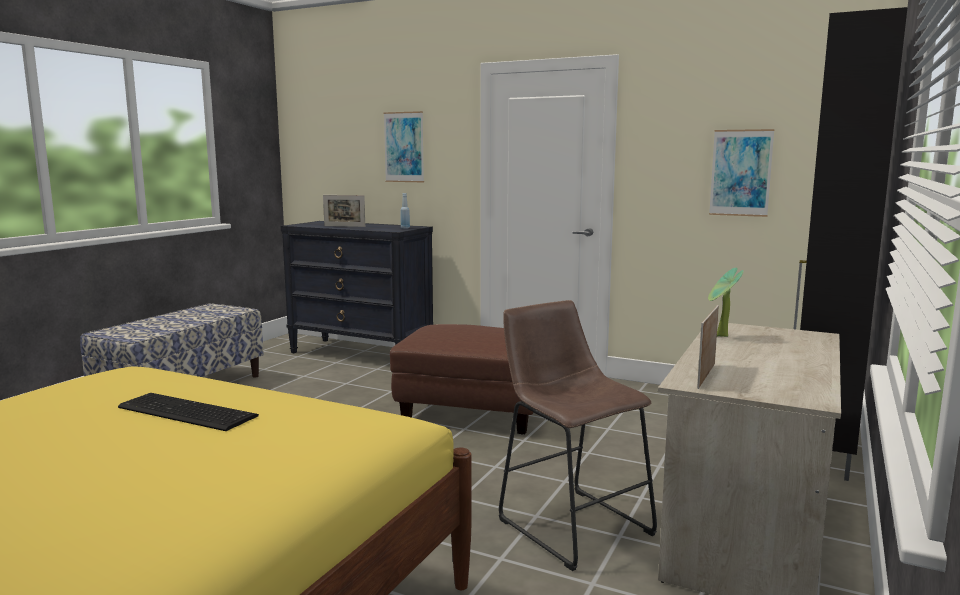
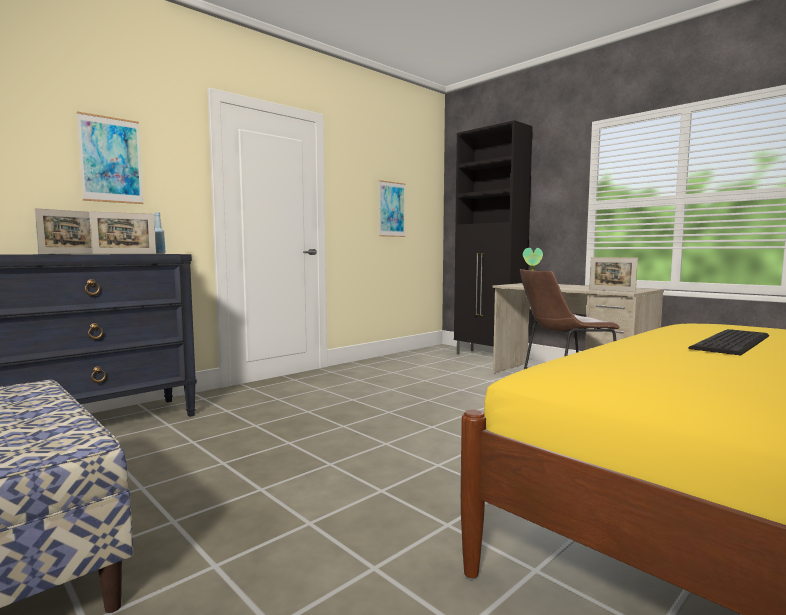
camera: 70 degrees left, 5 degrees down
brown ottoman [390,324,534,434] -> none
none -> picture frame [89,211,156,254]

